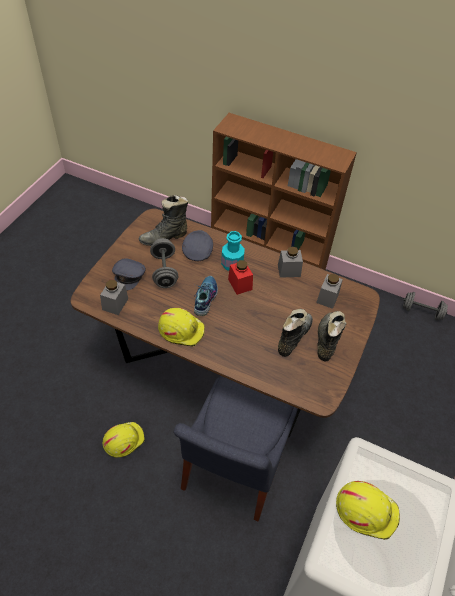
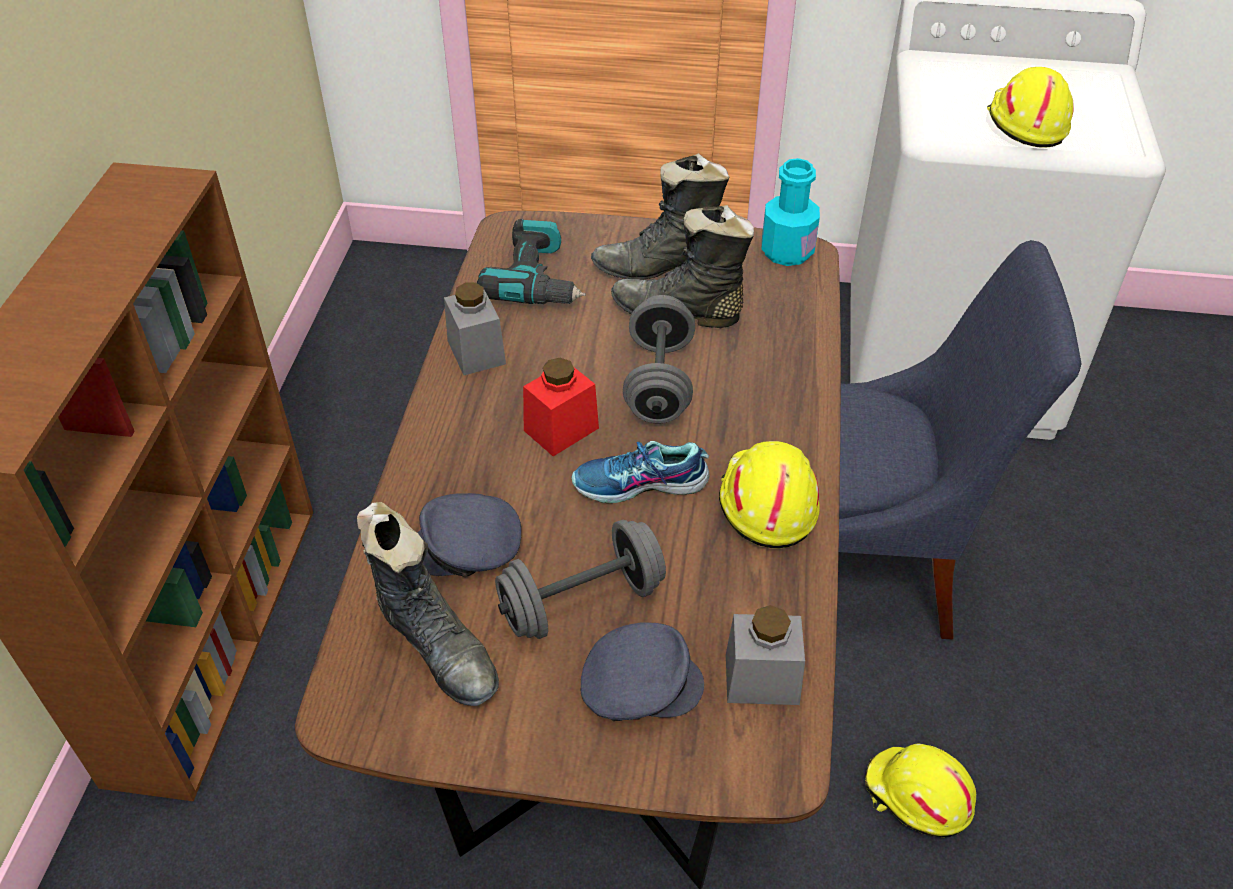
camera: 105 degrees left, 5 degrees down
turquoise bottle [221,231,245,271] -> turquoise bottle moved to [762,158,820,266]
grey jar [316,274,343,309] -> power drill [477,219,586,305]
grey dumbbell [403,292,448,320] -> grey dumbbell moved to [623,295,695,423]

